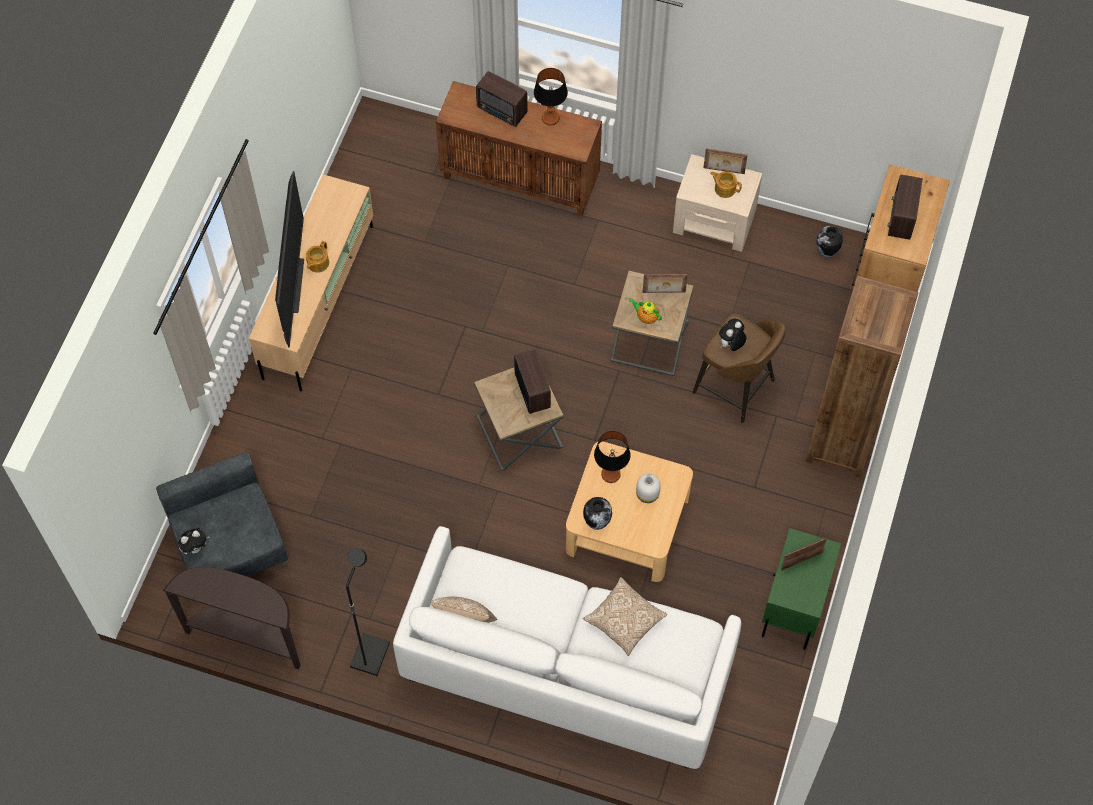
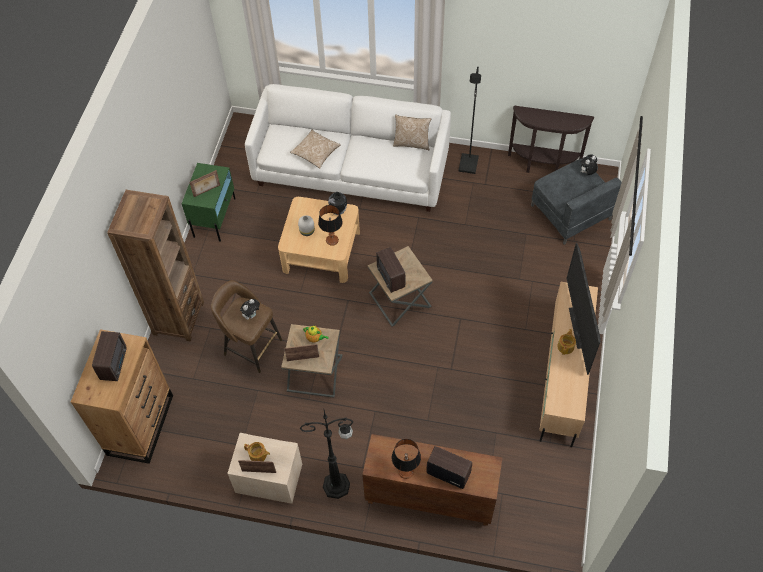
camera: 175 degrees right, 5 degrees down
vase [816,226,843,257] -> none
none -> black floor lamp [300,410,353,499]

